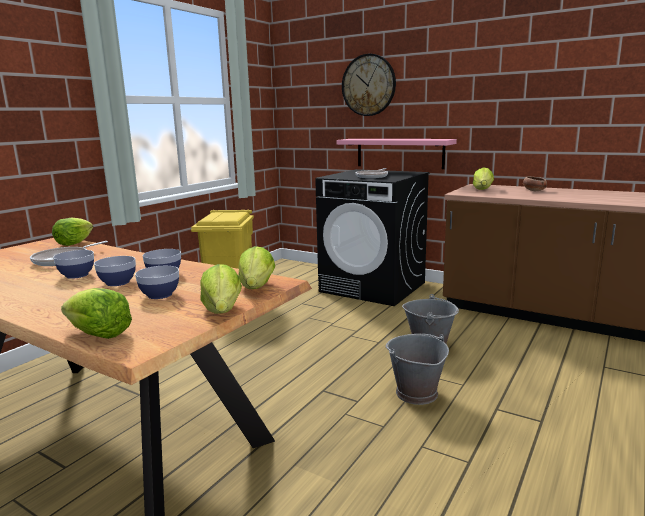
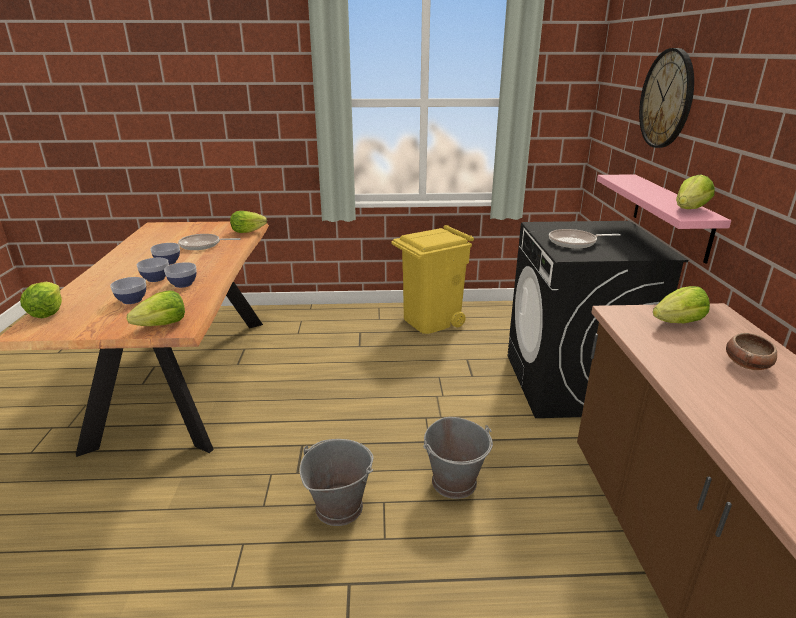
camera: 55 degrees right, 10 degrees up
lettuce [200,264,242,314] -> lettuce moved to [676,174,715,209]

